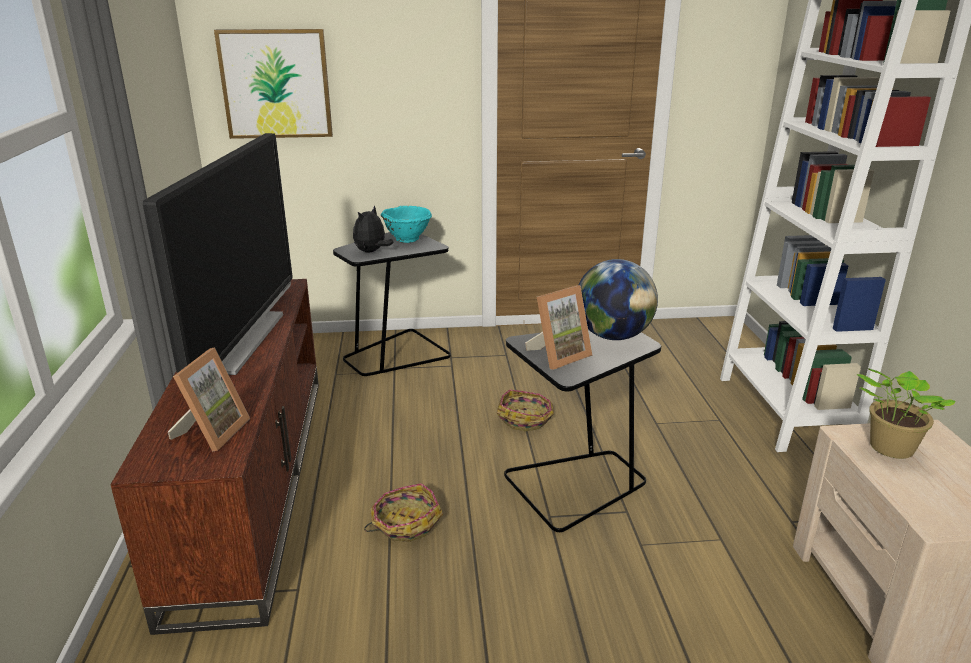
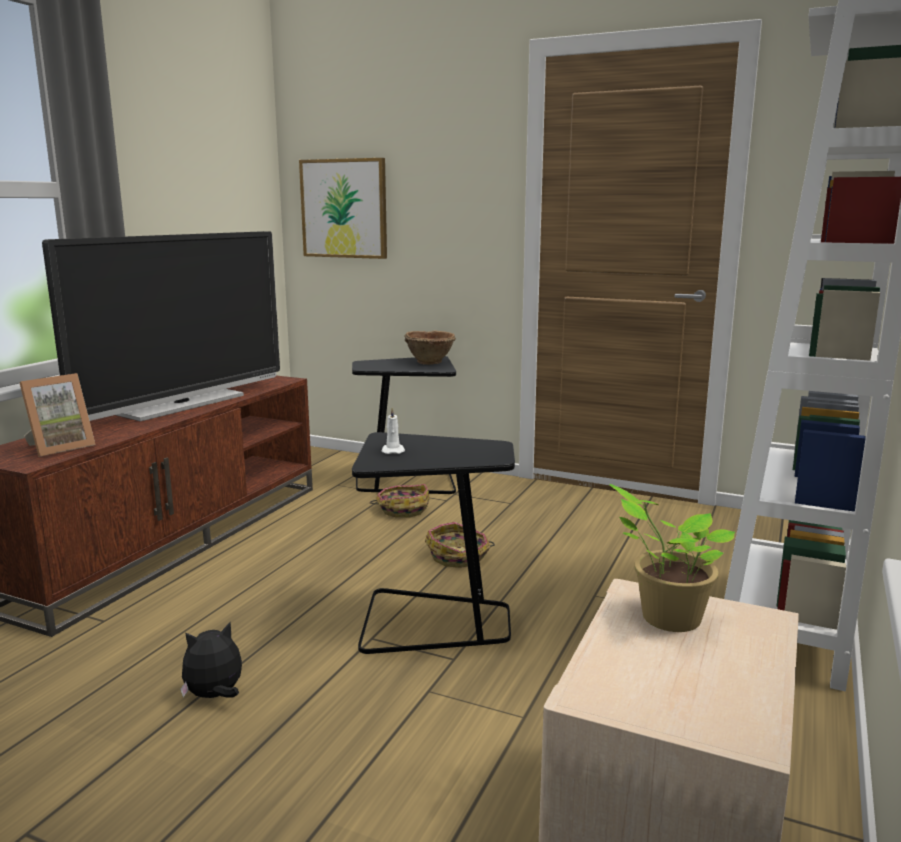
camera: 30 degrees right, 10 degrees down
plush toy [353,205,394,252] -> plush toy moved to [180,622,242,698]
basket [364,483,443,542] -> basket moved to [369,484,430,518]
turquoise bowl [381,206,432,243] -> brown bowl [404,330,456,365]
picture frame [525,285,593,370] -> white candle [382,407,405,454]
globe [579,259,658,340] -> none

